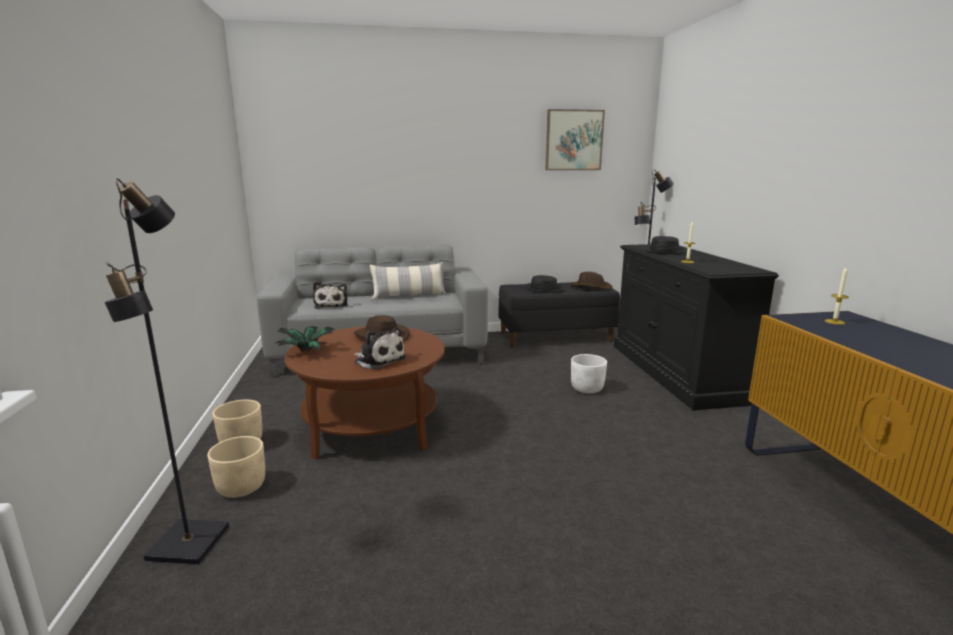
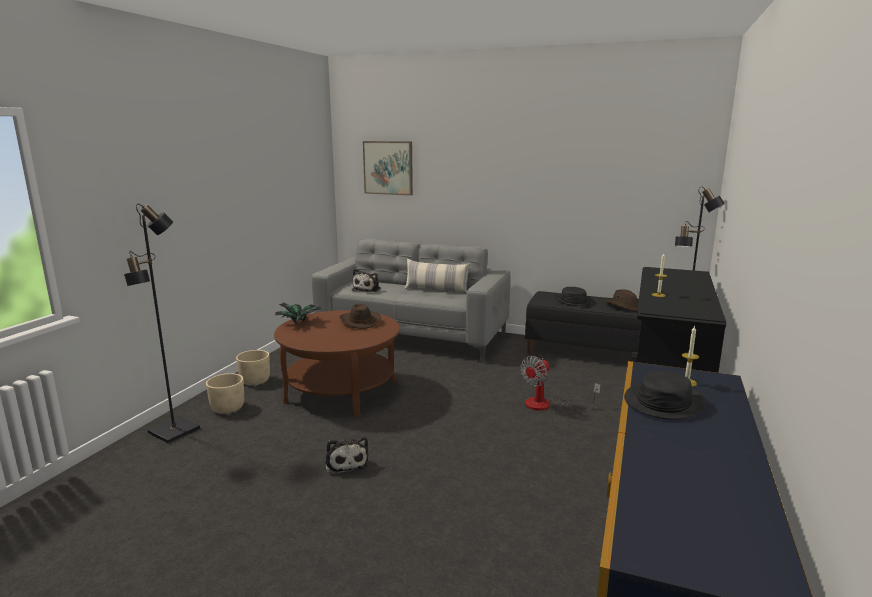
camera: 30 degrees right, 0 degrees up
plush toy [354,327,406,369] -> plush toy moved to [325,437,369,476]
picture [545,109,605,170] -> picture moved to [363,141,413,195]
white planter [571,354,607,393] -> fan [521,356,601,411]
black hat [643,236,686,254] -> black hat moved to [624,370,706,420]

